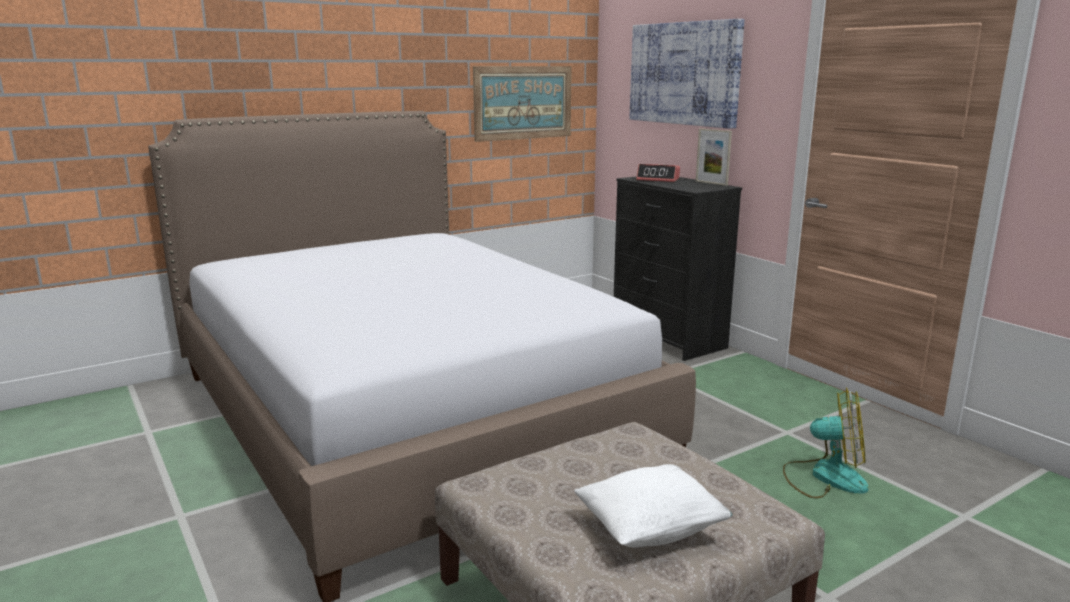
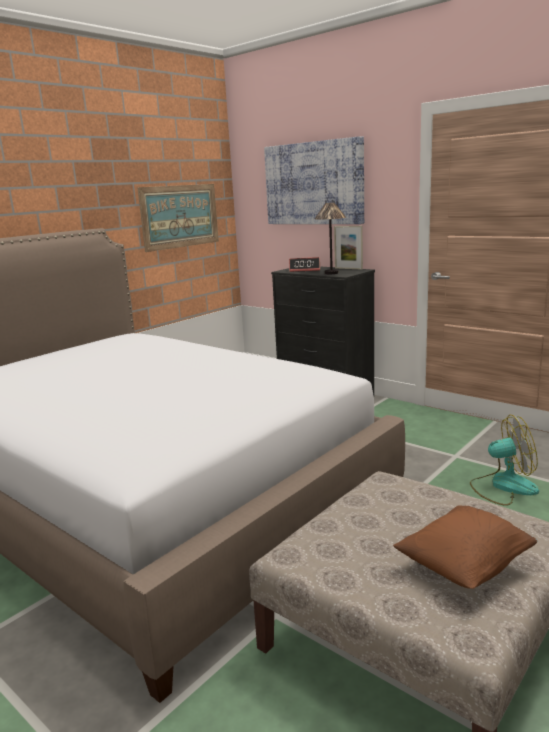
camera: 15 degrees left, 0 degrees up
white pillow [574,464,733,547] -> brown pillow [393,505,537,589]
none -> table lamp [315,203,346,274]

